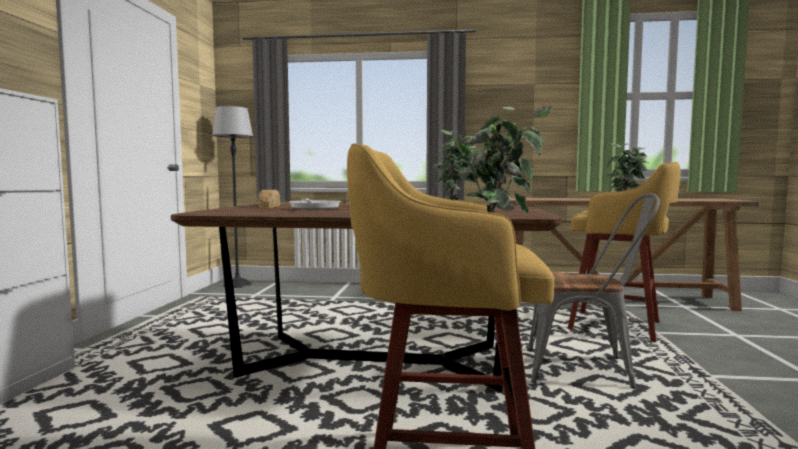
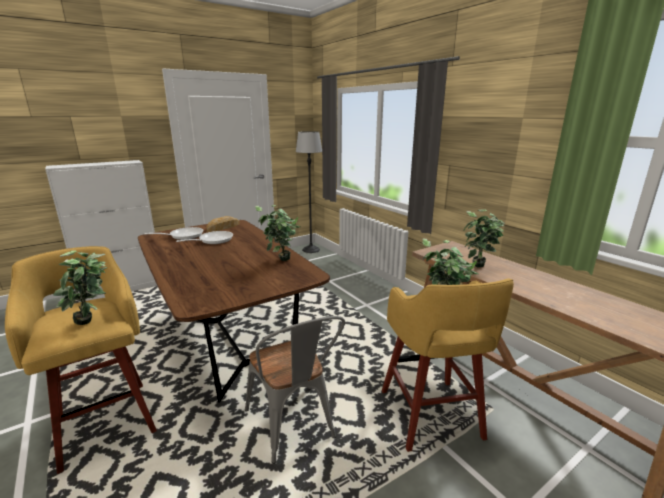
camera: 50 degrees right, 15 degrees up
none -> frying pan [145,227,203,240]
none -> potted plant [463,210,505,268]

